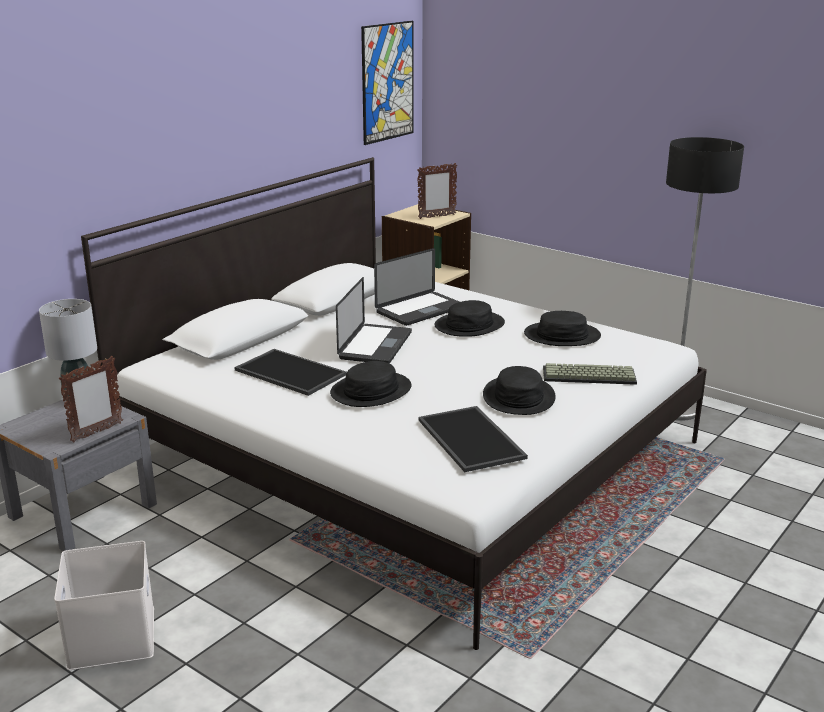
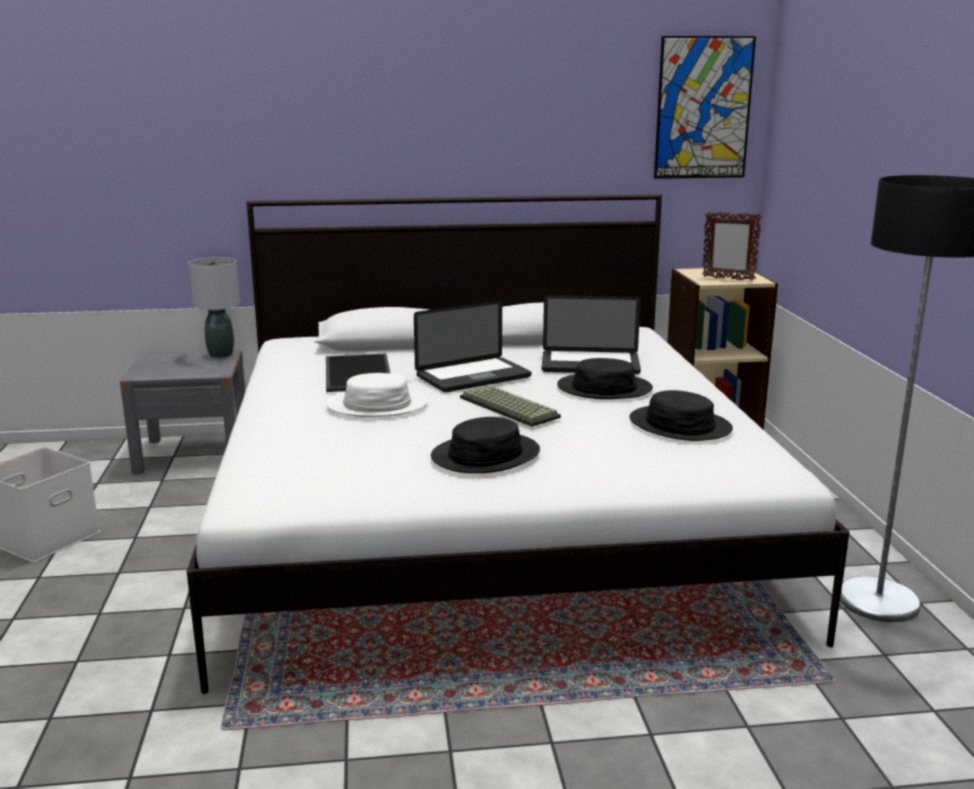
camera: 45 degrees right, 5 degrees down
picture frame [59,356,123,443] -> none
black hat [330,361,411,407] -> white hat [327,373,427,417]
tray [418,406,528,472] -> none
keyboard [543,363,637,385] -> keyboard moved to [460,385,561,427]

